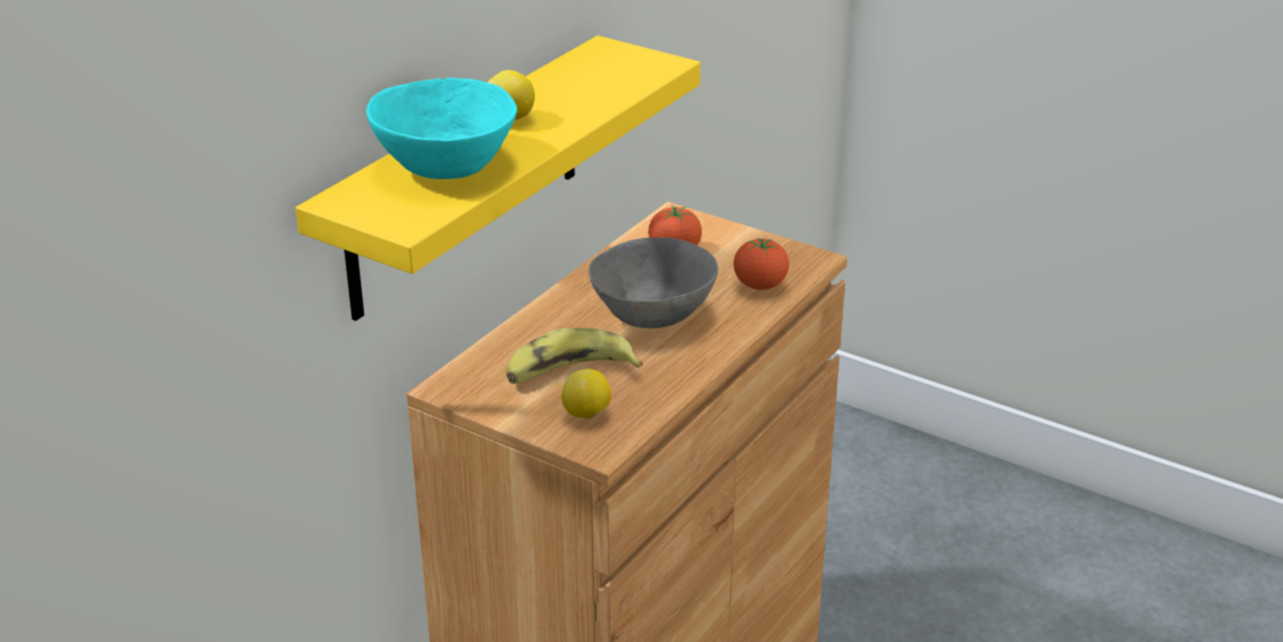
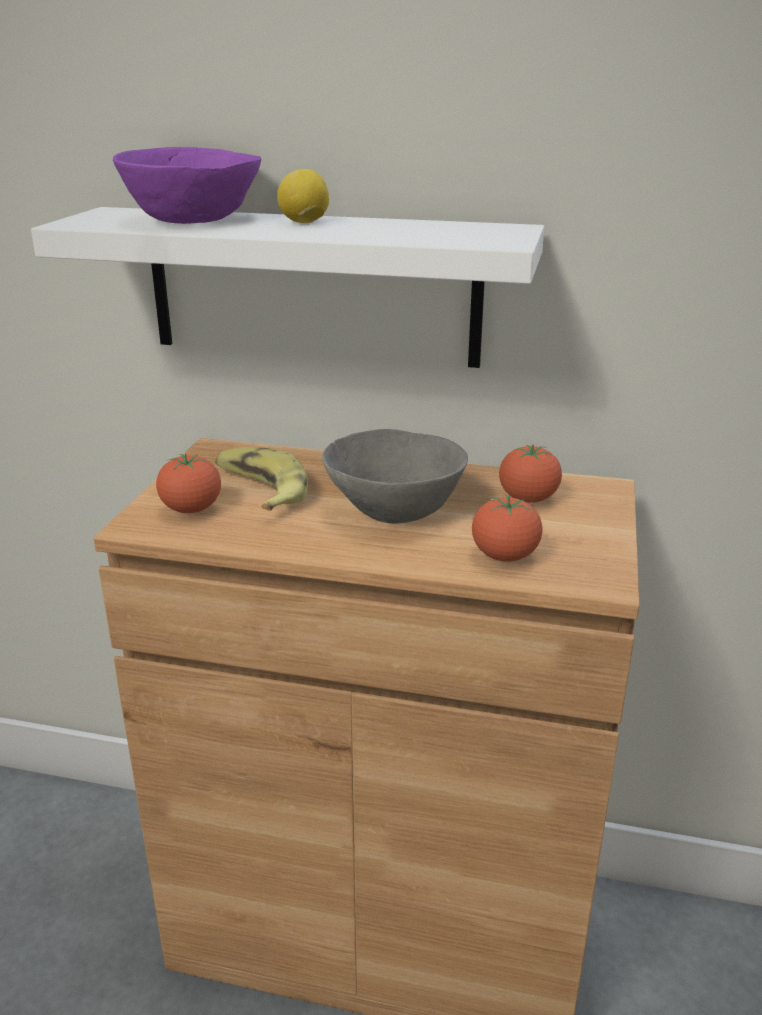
camera: 70 degrees right, 5 degrees down
yellow shelf [295,36,700,321] -> white shelf [31,207,544,368]
turquoise bowl [366,78,517,179] -> purple bowl [113,147,261,224]
lemon [561,369,612,419] -> tomato [156,454,221,513]

